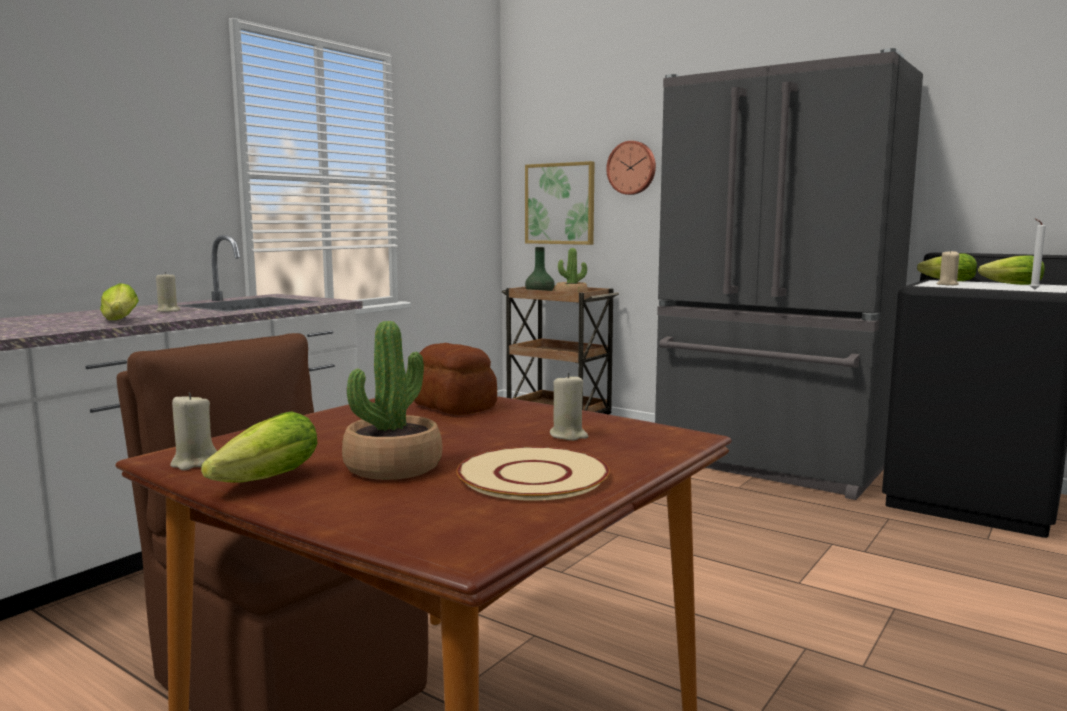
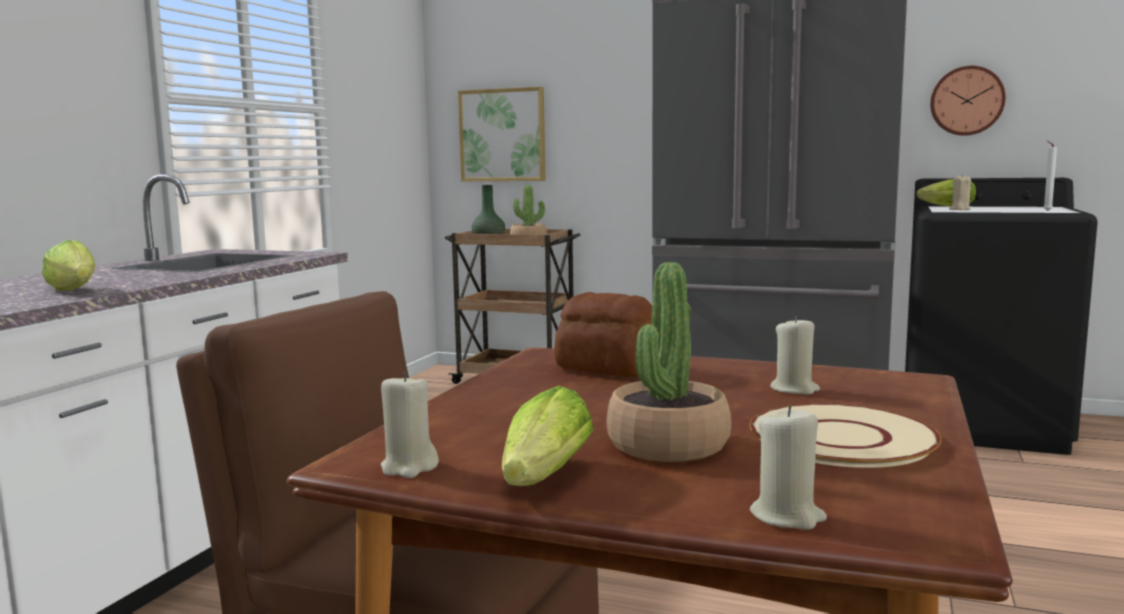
camera: 15 degrees left, 0 degrees up
beige candle [156,272,181,312] -> beige candle moved to [750,405,827,530]
wall clock [606,141,656,195] -> wall clock moved to [930,66,1006,136]
lettuce [978,255,1045,285] -> none

